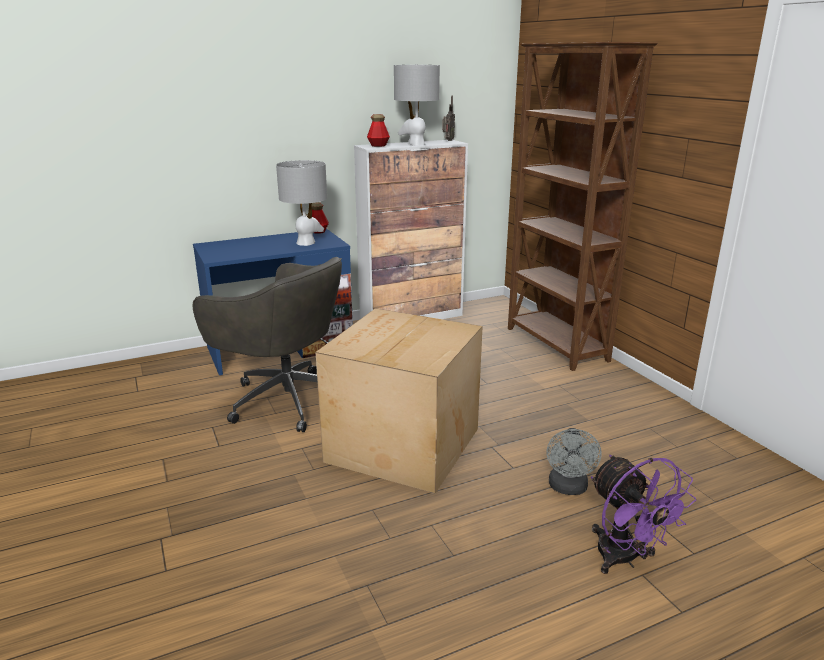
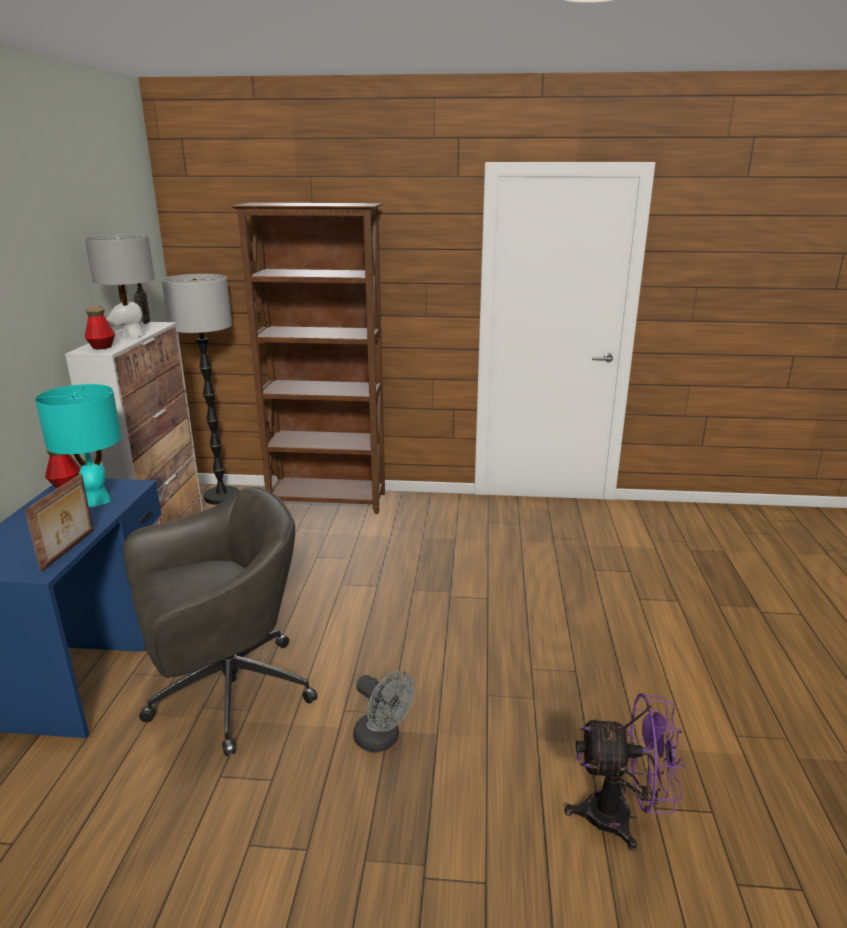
camera: 60 degrees left, 0 degrees up
grey table lamp [276,160,327,246] -> turquoise table lamp [35,384,122,507]
cardboard box [316,308,483,493] -> none
grey fan [546,428,602,495] -> grey fan moved to [353,671,415,752]
purple fan [591,455,696,574] -> purple fan moved to [565,693,685,851]
none -> picture frame [25,474,94,572]
none -> floor lamp [161,274,239,505]

